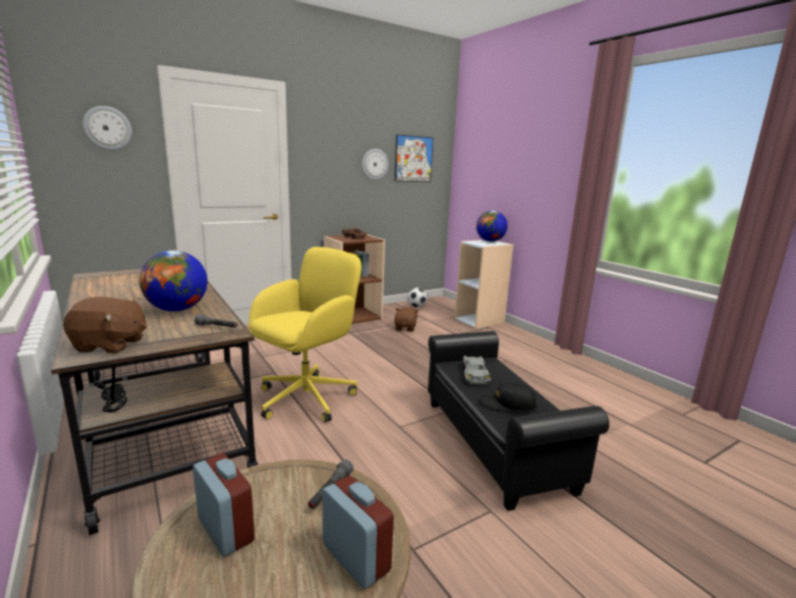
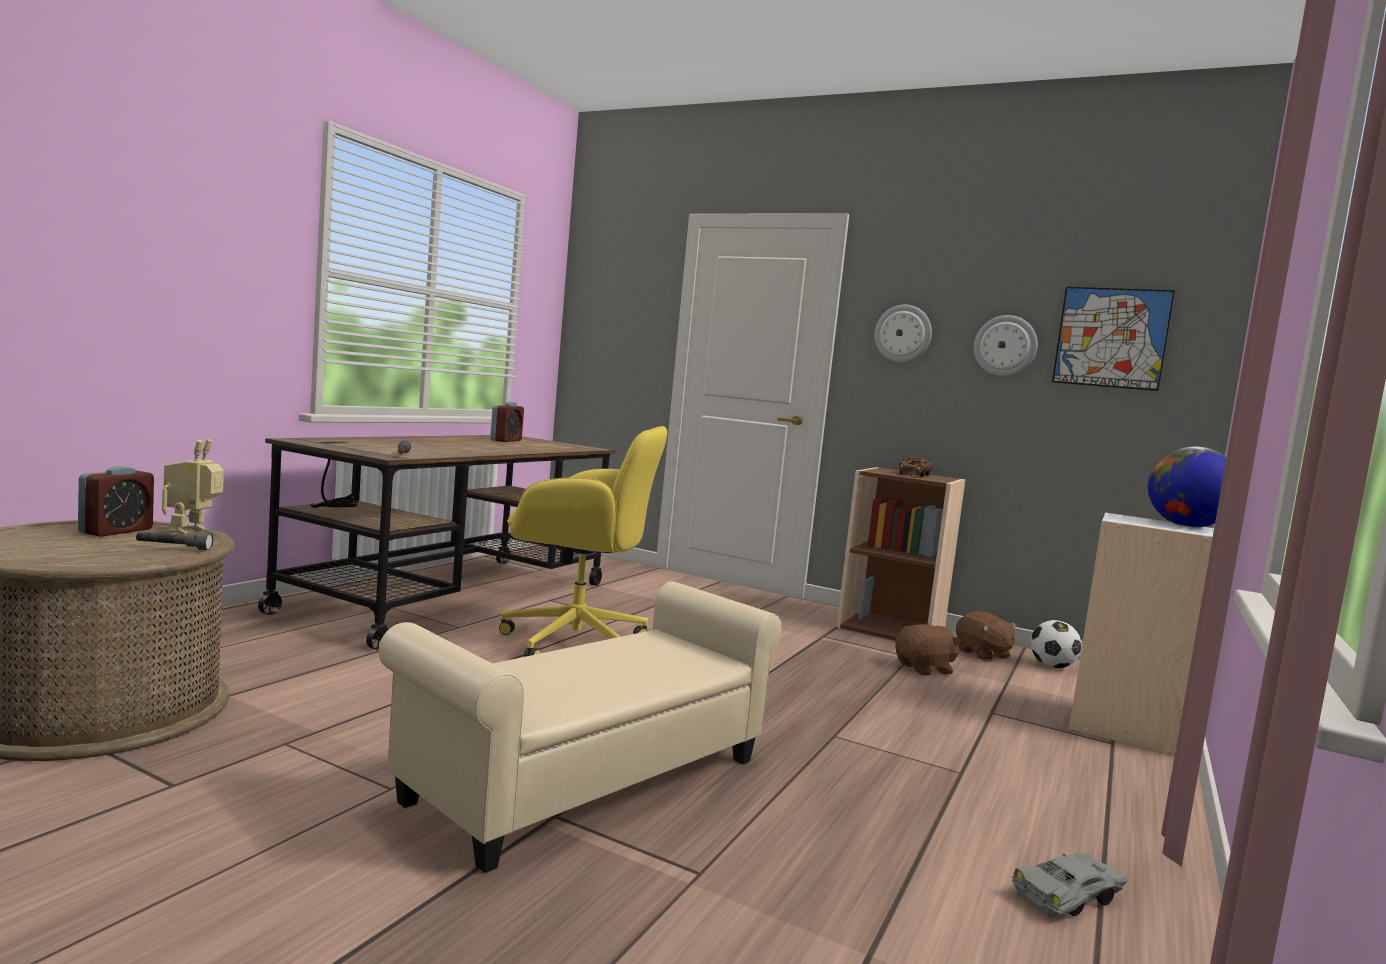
camera: 60 degrees right, 10 degrees down
brown plush toy [63,297,147,353] -> brown plush toy moved to [956,611,1017,661]
wall clock [83,106,132,150] -> wall clock moved to [875,305,932,363]
globe [139,250,208,311] -> none
alarm clock [322,476,394,589] -> alarm clock moved to [490,402,524,442]
black ottoman [428,331,609,511] -> beige ottoman [378,581,782,873]
grey toy car [463,356,491,385] -> grey toy car moved to [1012,853,1128,917]
black cap [480,382,537,412] -> none
none -> toy robot [162,439,224,534]

